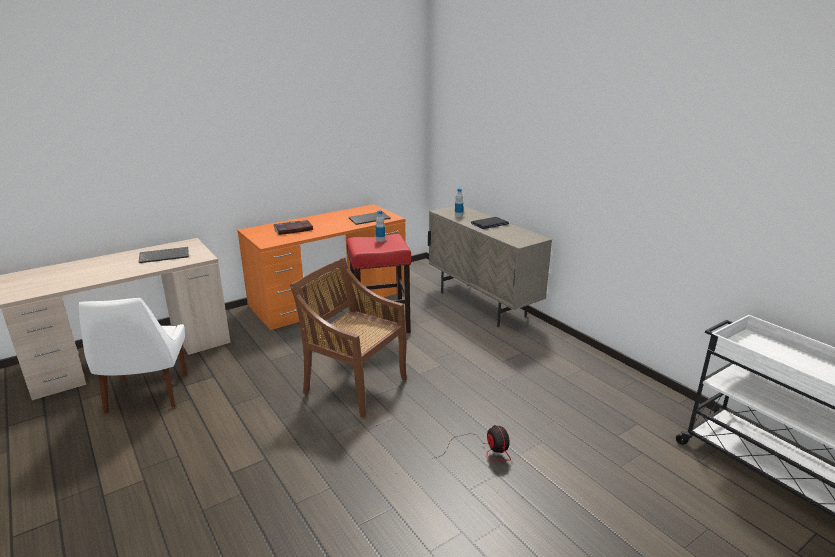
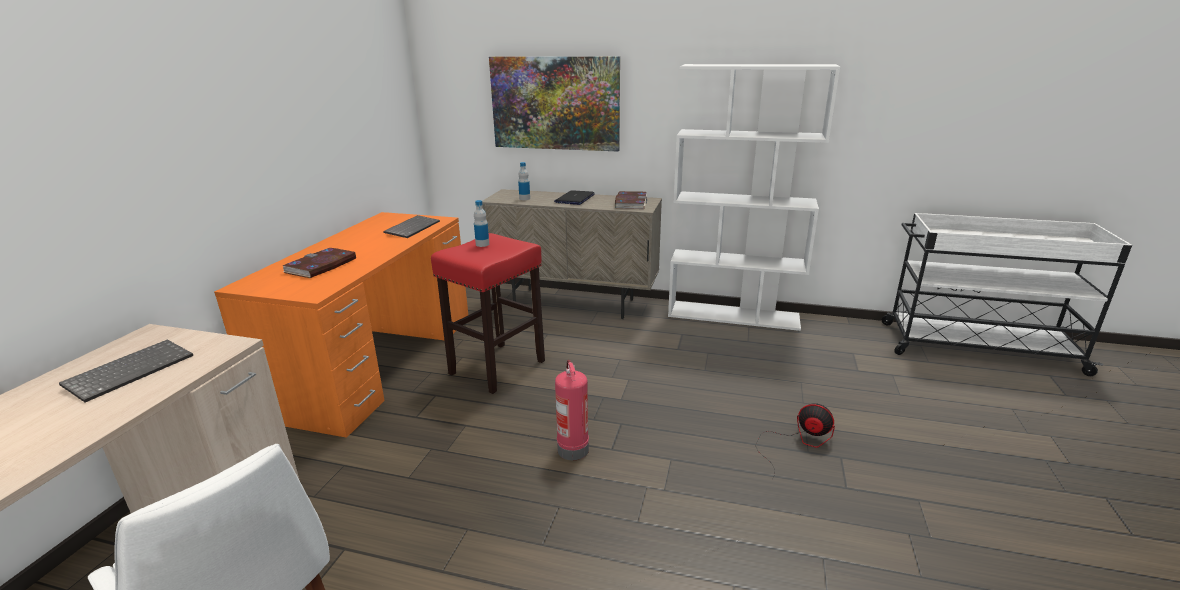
camera: 40 degrees left, 0 degrees up
brown chair [290,257,407,418] -> fire extinguisher [555,360,589,460]
none -> picture [489,56,620,151]
none -> book [615,191,647,209]
none -> white bookcase [668,64,840,331]

